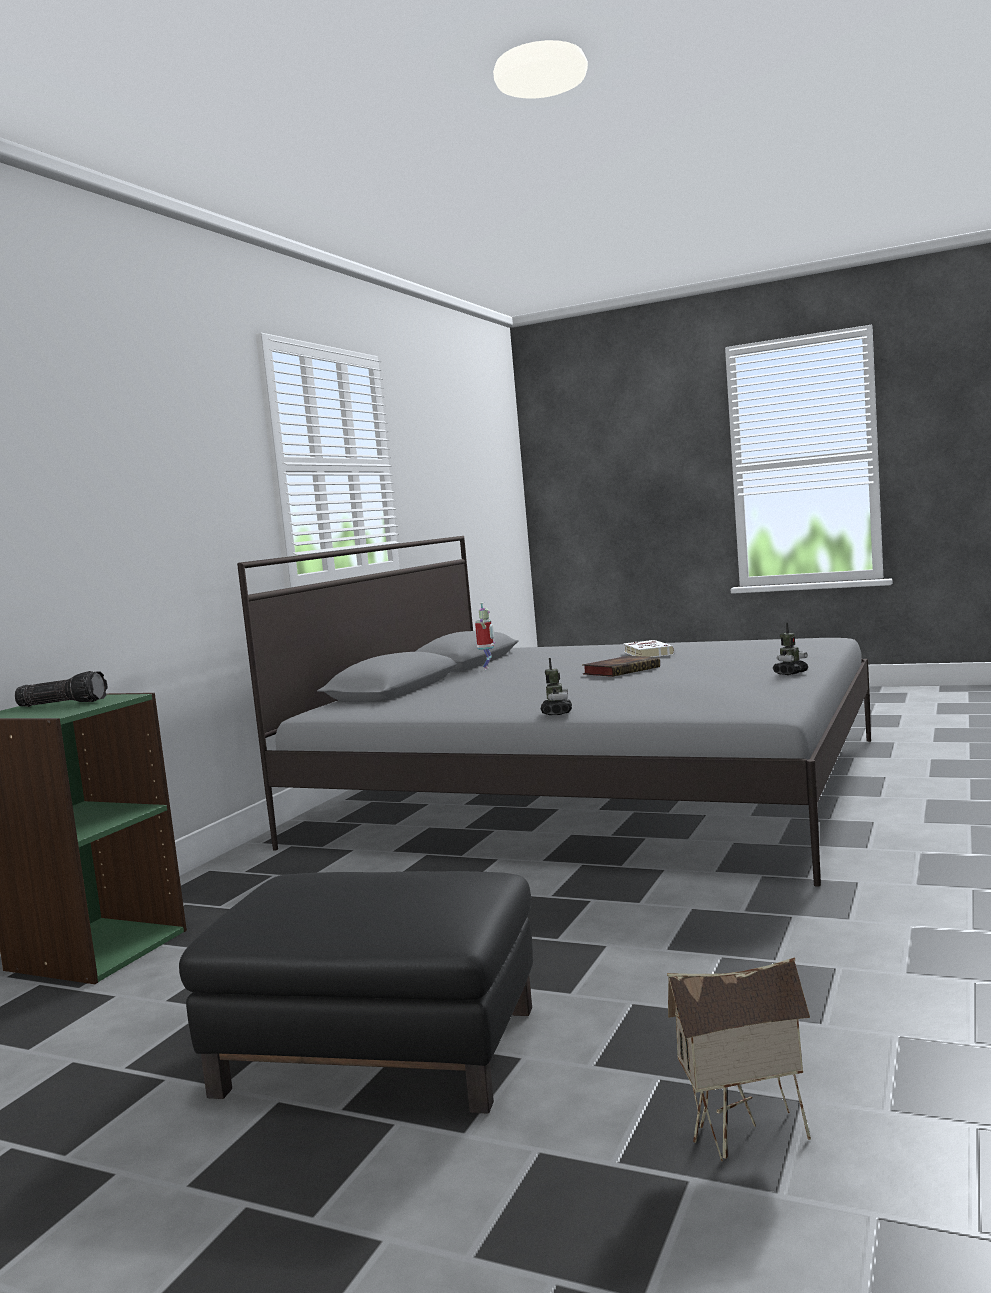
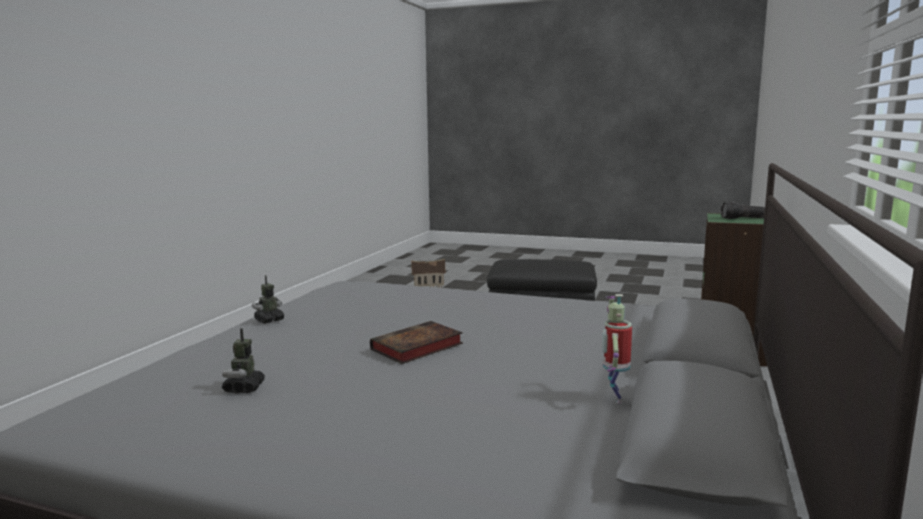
camera: 175 degrees right, 5 degrees up
toy robot [541,658,572,715] -> toy robot moved to [222,328,265,394]
white book [623,640,675,657] -> none

